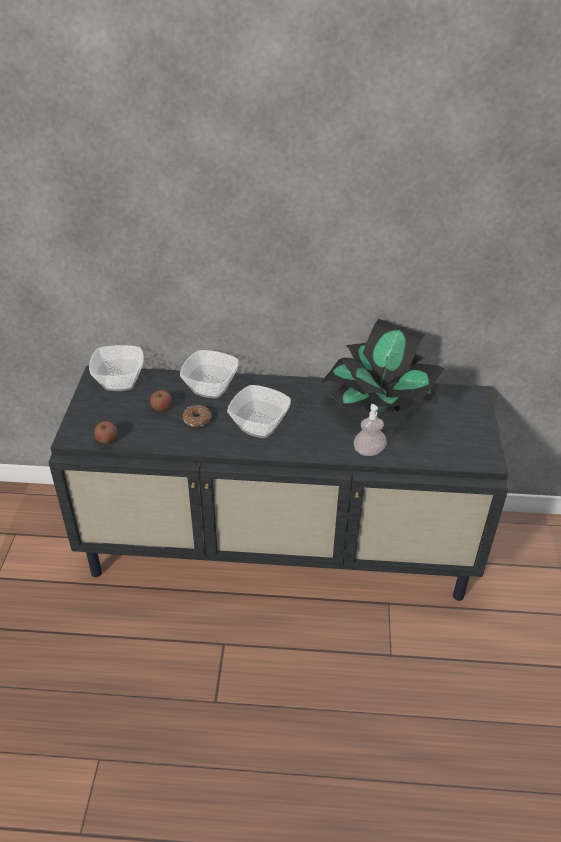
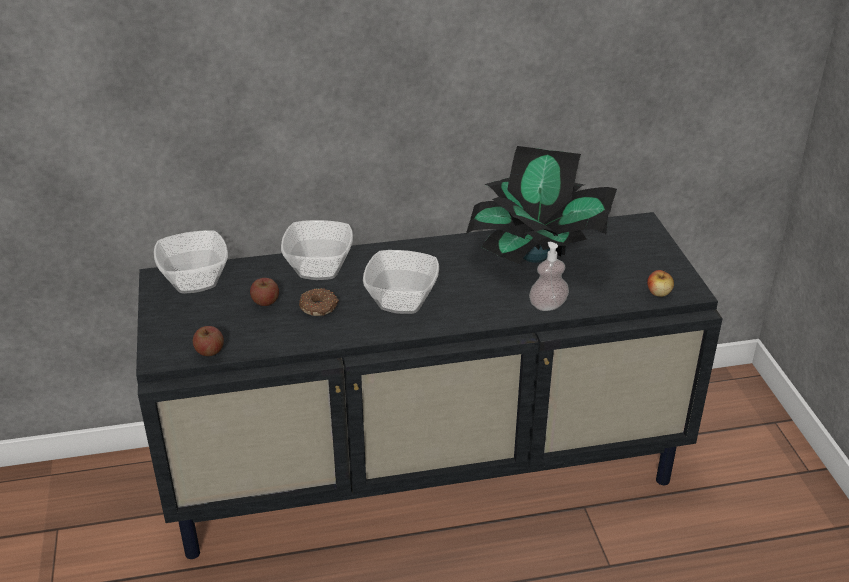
camera: 15 degrees left, 5 degrees down
none -> apple [647,270,674,297]

